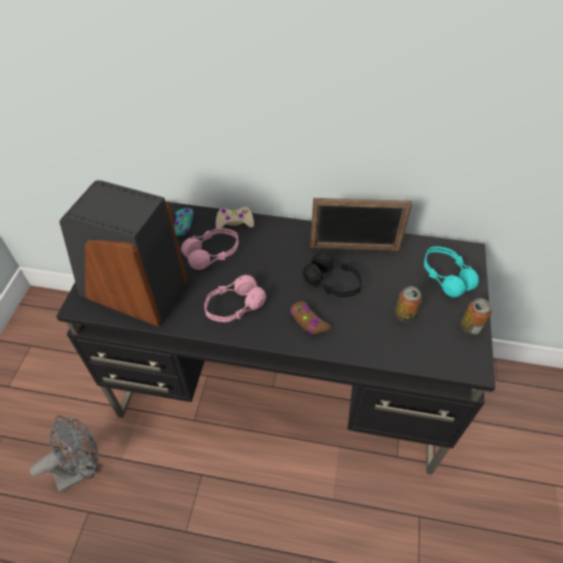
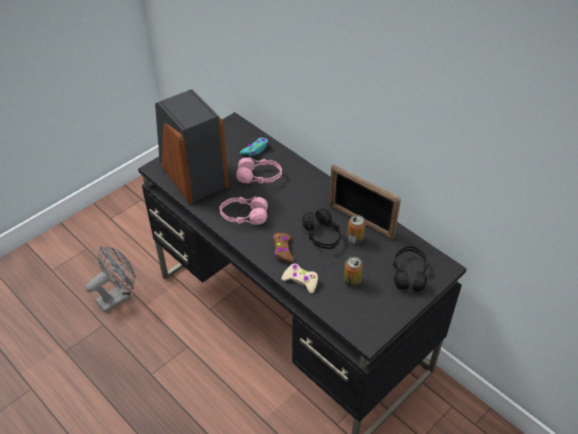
camera: 35 degrees right, 5 degrees down
grey fan [30,415,99,492] -> grey fan turned 45 degrees counterclockwise [85,246,136,313]
beige game controller [216,207,254,228] -> beige game controller moved to [282,263,318,293]
turquoise headphones [424,246,479,297] -> black headphones [393,246,428,291]
can [460,298,492,335] -> can moved to [347,215,366,244]

